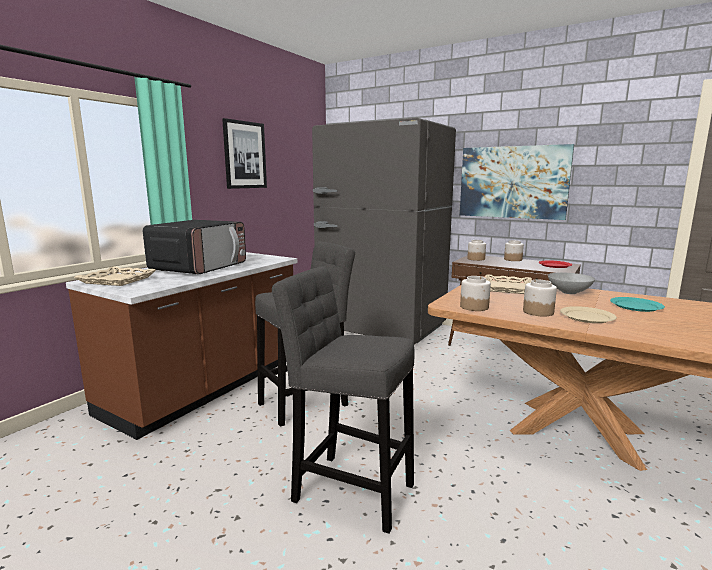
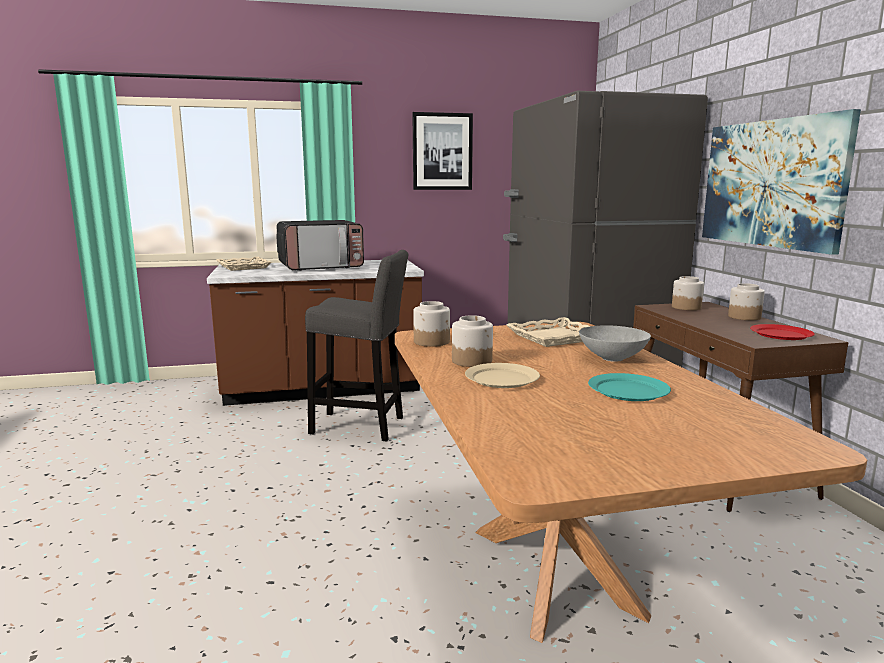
camera: 45 degrees right, 0 degrees up
grey stool [272,266,414,534] -> none

